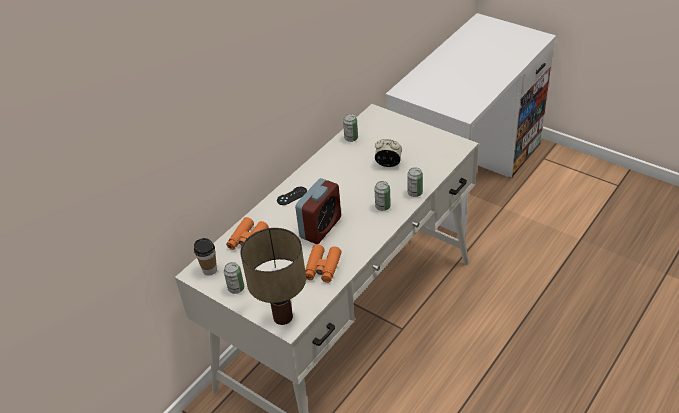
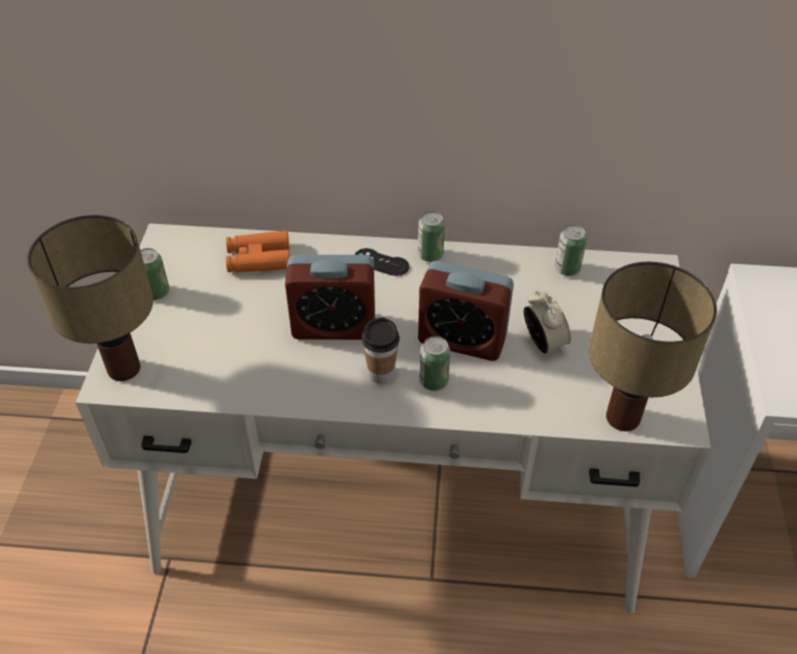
camera: 55 degrees right, 5 degrees up
cup [194,238,217,276] -> cup moved to [362,317,399,384]
orange binoculars [305,244,342,283] -> none
can [407,167,423,197] -> can moved to [418,211,445,262]
none -> alarm clock [418,261,514,361]
none -> table lamp [589,262,717,431]

